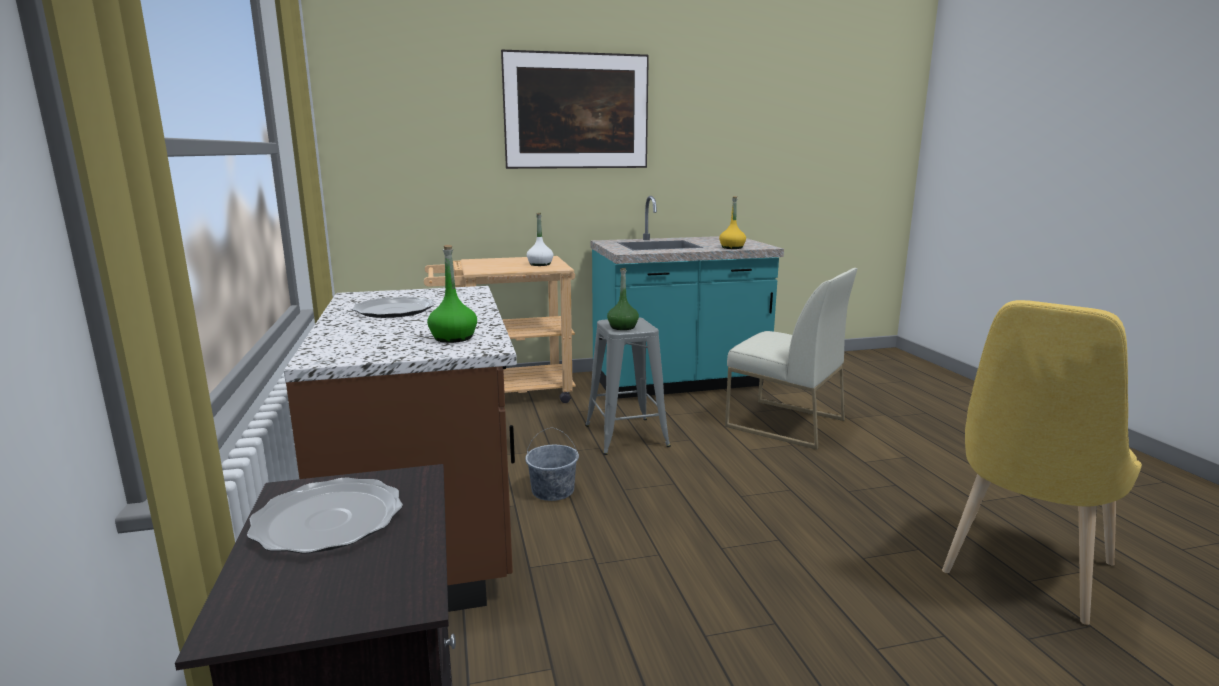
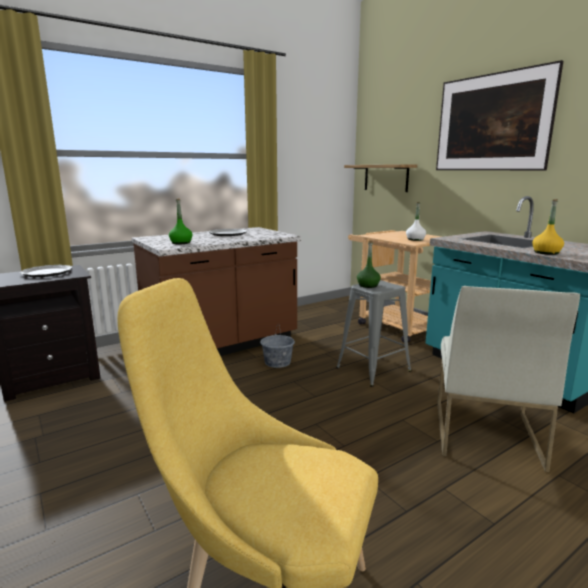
camera: 70 degrees right, 0 degrees up
none -> shelf [344,164,417,192]

